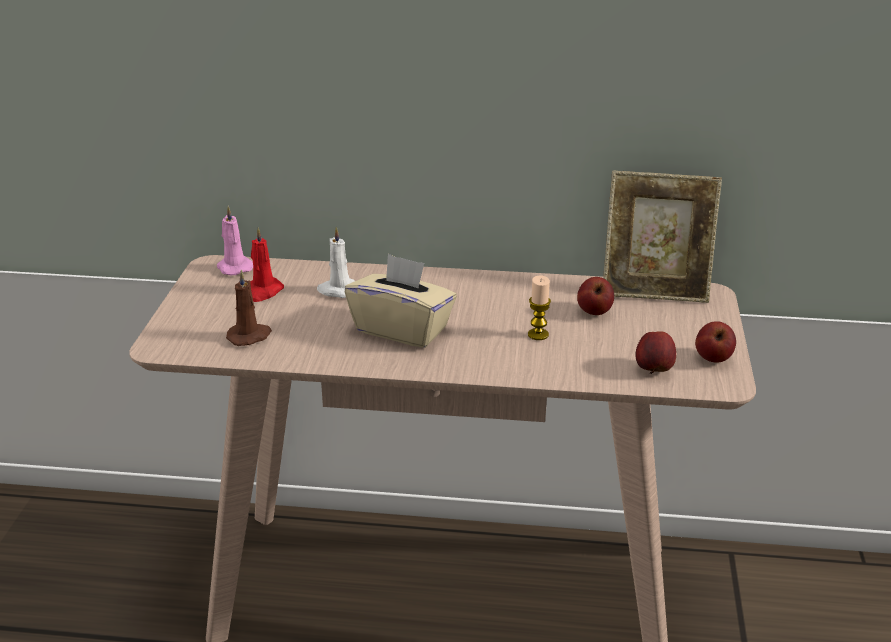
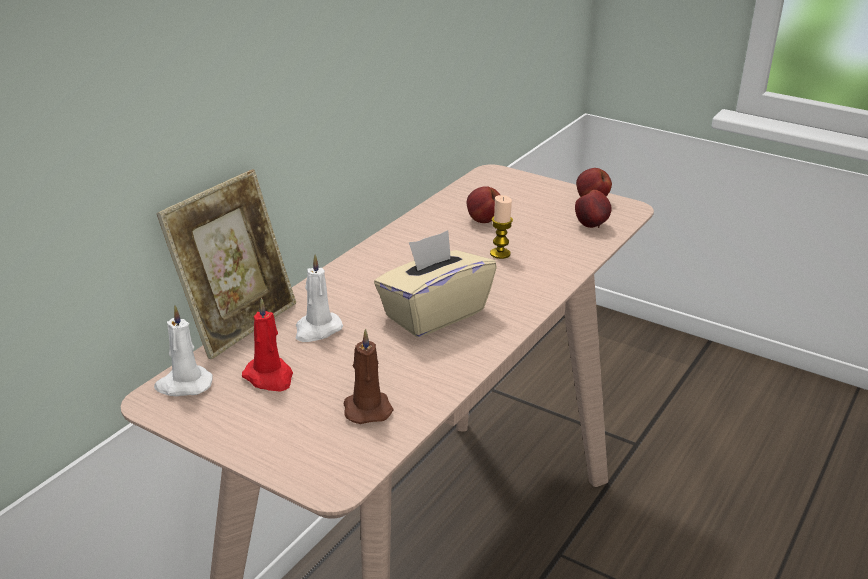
camera: 65 degrees left, 0 degrees up
pink candle [217,206,253,275] -> white candle [154,305,213,396]
picture frame [603,170,722,303] -> picture frame moved to [157,169,296,359]

